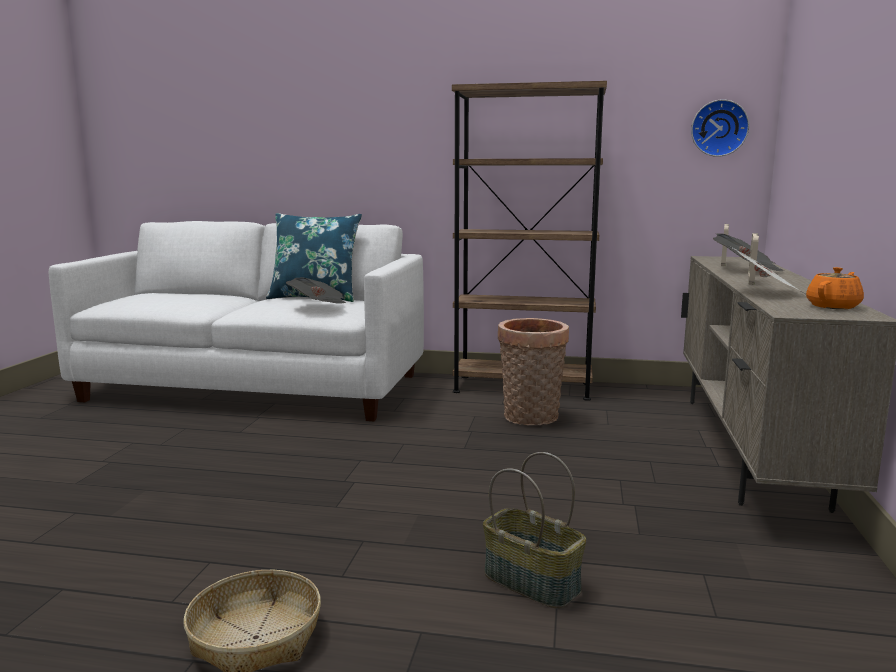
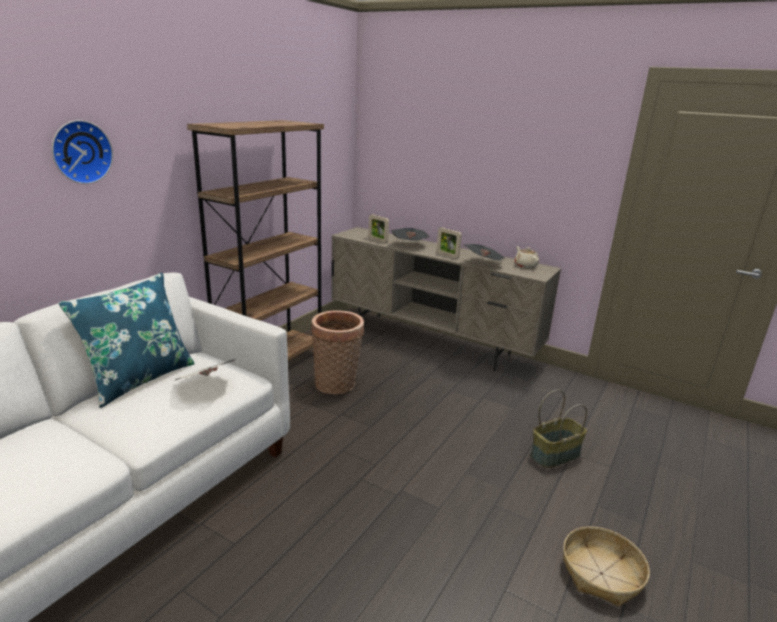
camera: 70 degrees left, 10 degrees up
wall clock [691,99,749,157] -> wall clock moved to [52,120,113,184]
orange teapot [806,267,864,309] -> beige teapot [515,246,539,268]

